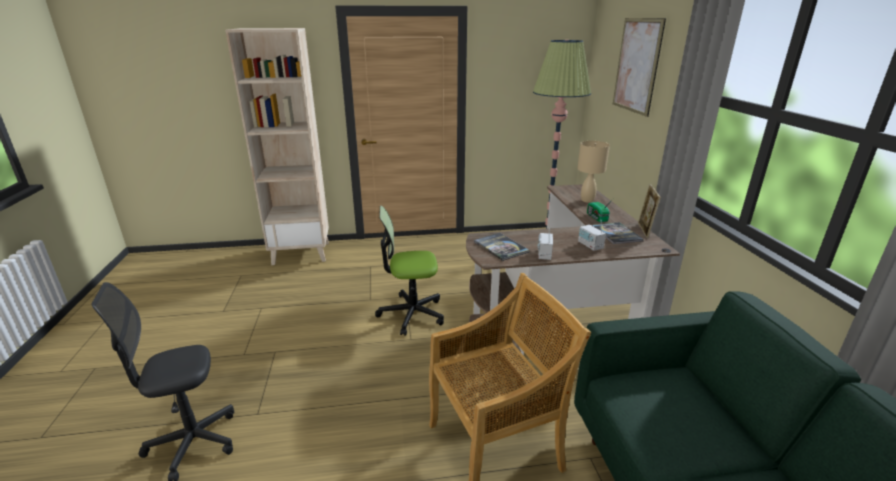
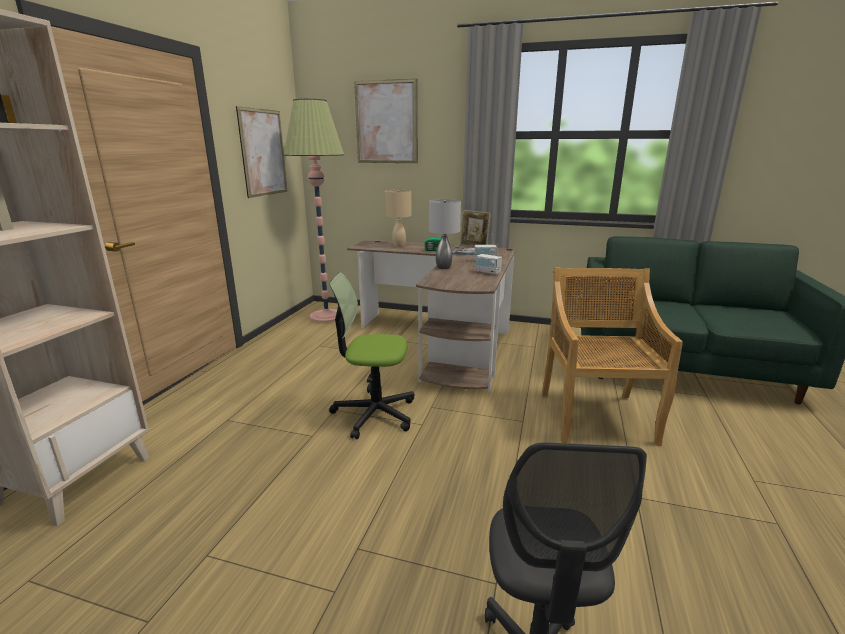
camera: 65 degrees left, 5 degrees down
office chair [375,206,444,336] -> office chair turned 75 degrees clockwise [329,273,414,439]
book [474,233,529,261] -> none
none -> picture [236,106,287,198]
none -> grey table lamp [429,199,461,269]

